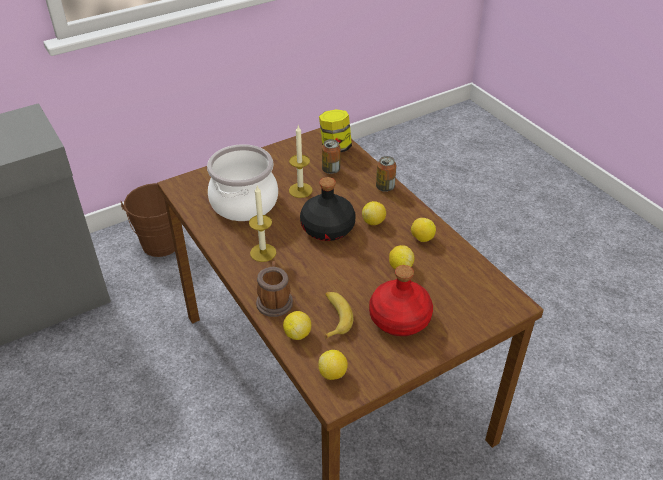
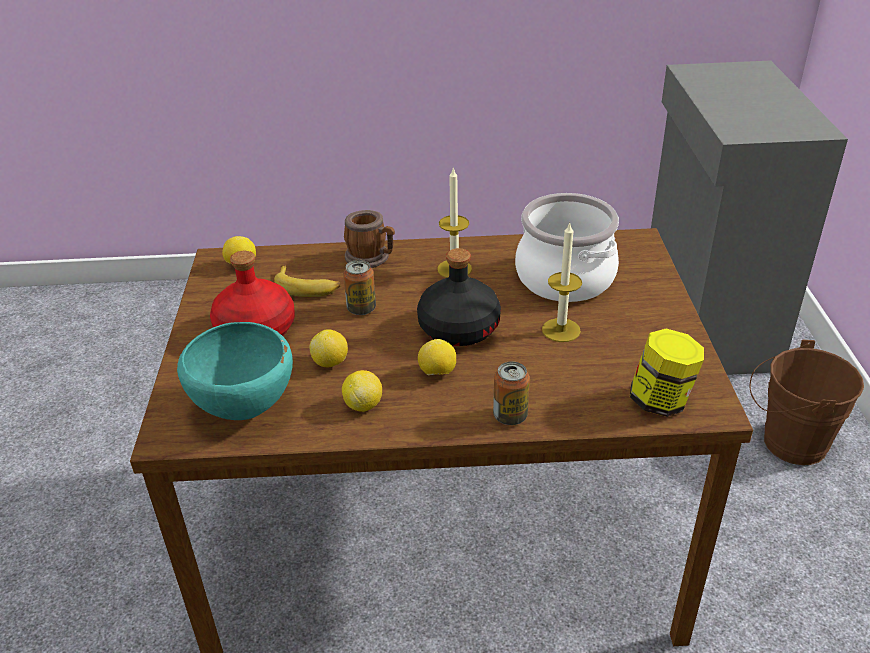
camera: 120 degrees right, 5 degrees down
lemon [283,311,311,340] -> none
can [322,139,341,174] -> can moved to [343,260,376,315]
none -> turquoise bowl [177,322,293,420]

